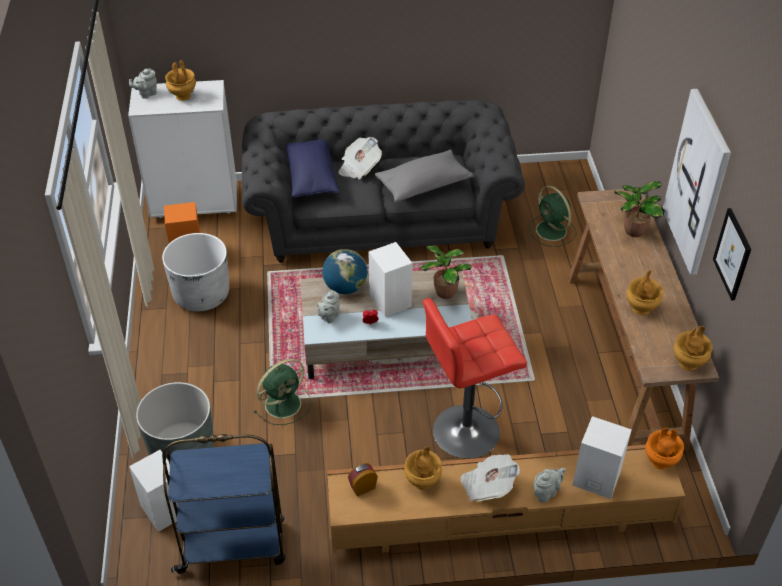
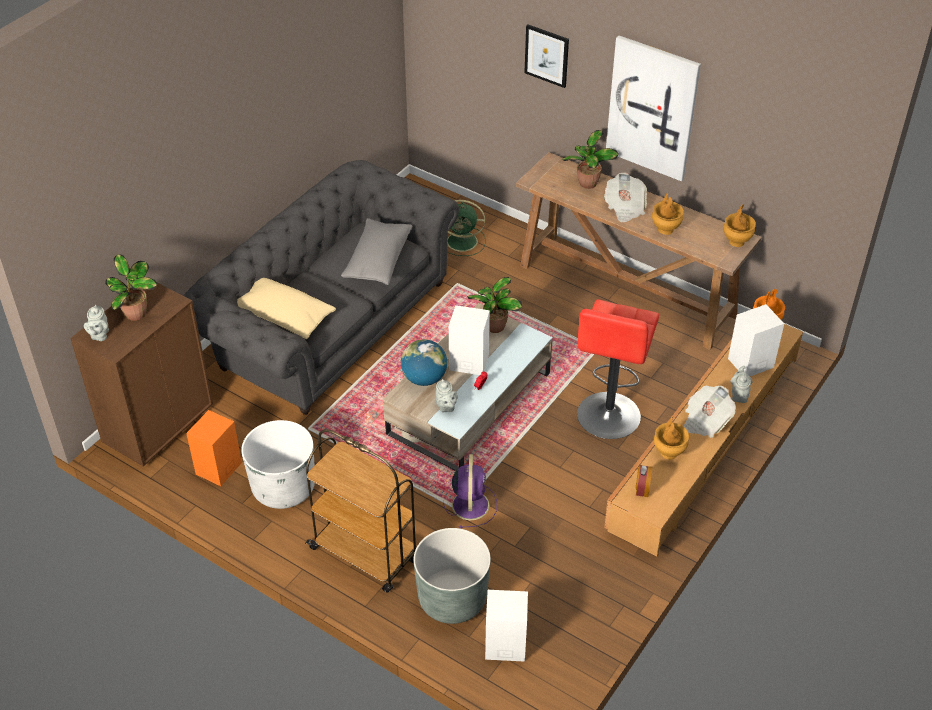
camera: 50 degrees left, 0 degrees up
white cabinet [128,80,237,218] -> brown cabinet [70,283,213,467]
blue cart [162,434,286,574] -> none
brown vase [165,60,196,101] -> potted plant [105,254,157,321]
green fan [254,359,311,425] -> purple fan [443,454,497,528]
blue pillow [286,139,339,198] -> beige pillow [237,278,336,339]
newspaper [338,137,382,179] -> newspaper moved to [604,173,647,223]
picture [713,208,751,300] -> picture moved to [524,24,569,88]
none -> brown cart [305,429,416,593]

